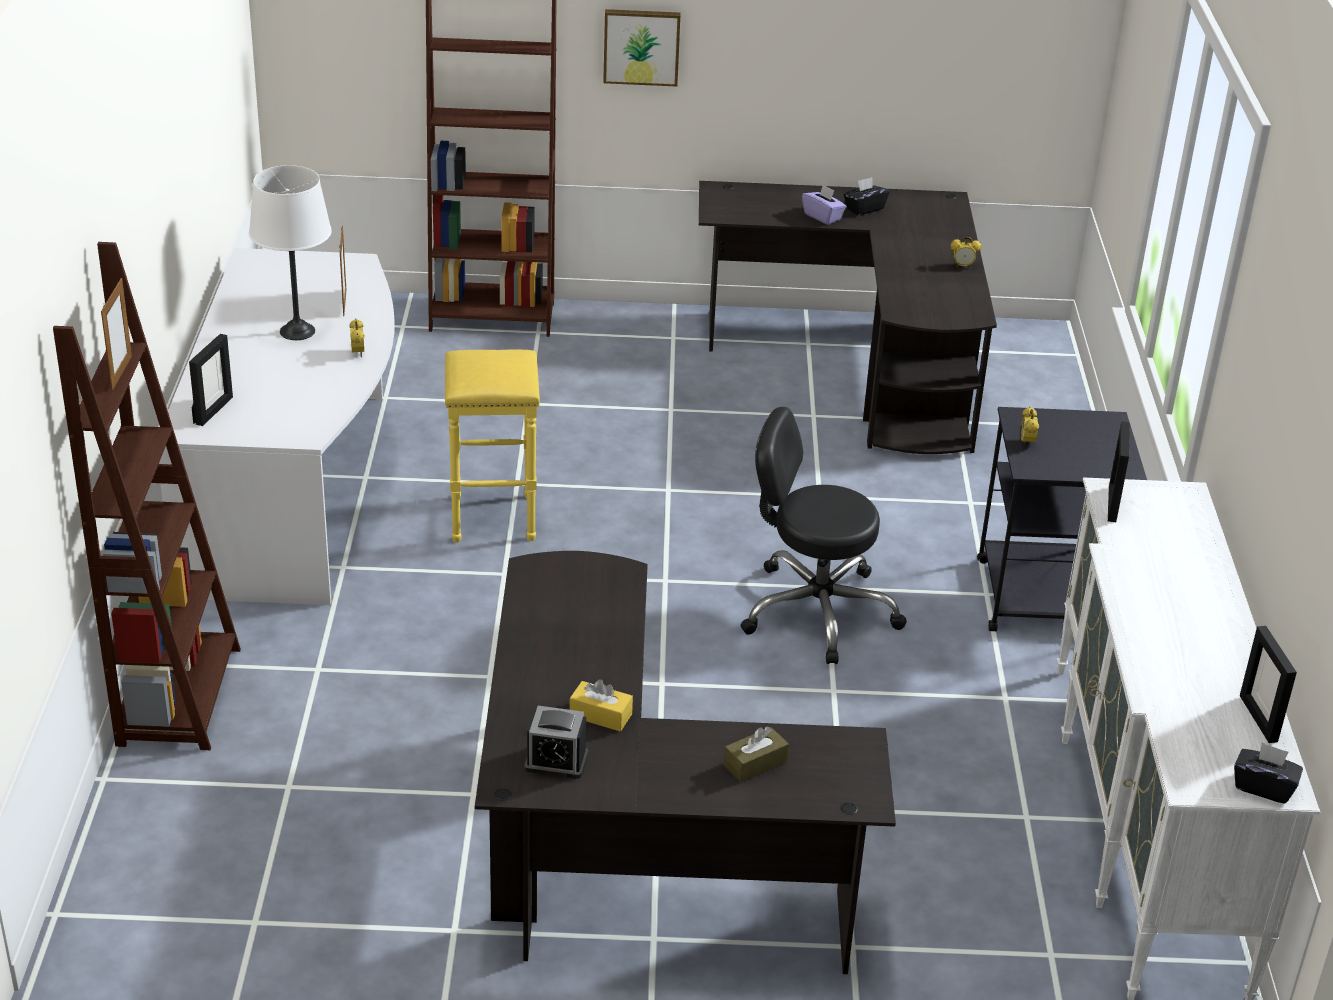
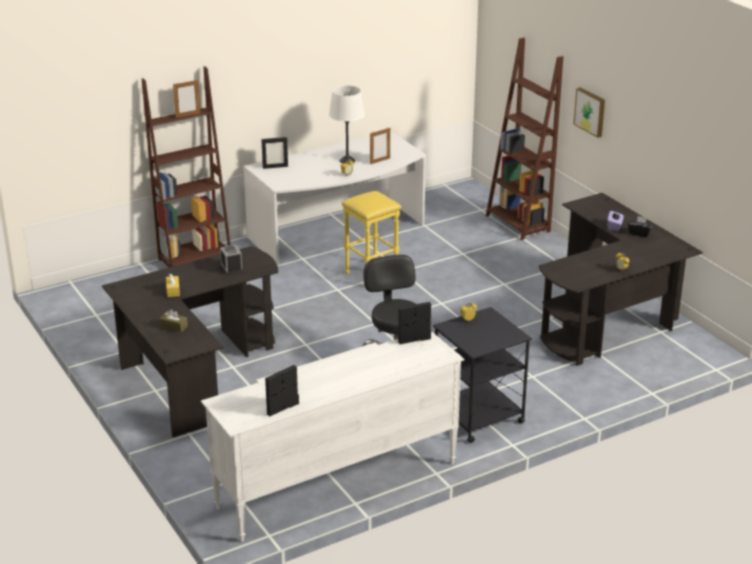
camera: 60 degrees right, 5 degrees down
alarm clock [524,706,588,779] -> alarm clock moved to [220,245,243,275]
black tissue box [1234,743,1303,804] -> none

